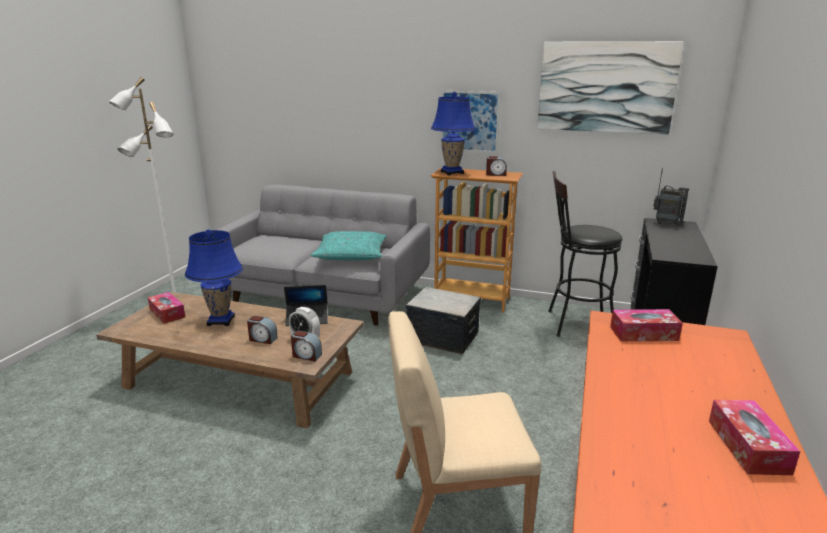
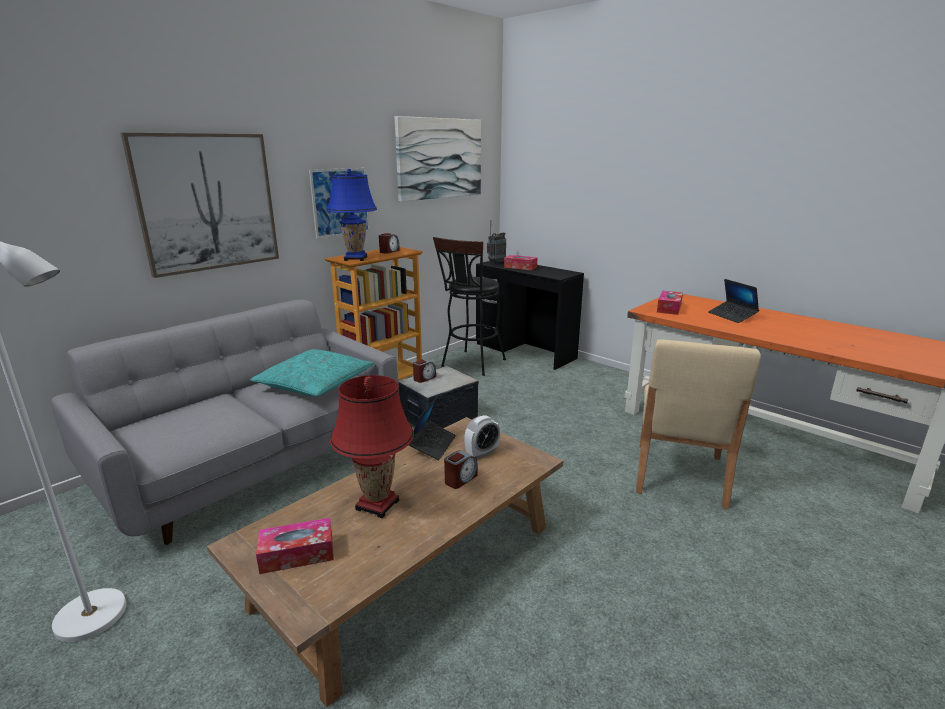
camera: 65 degrees left, 0 degrees up
blue table lamp [185,229,243,326] -> red table lamp [330,375,414,518]
alarm clock [291,331,322,361] -> alarm clock moved to [413,359,436,383]
tissue box [709,400,800,475] -> tissue box moved to [504,255,538,270]
none -> picture [121,133,279,278]
none -> laptop [708,279,759,323]

